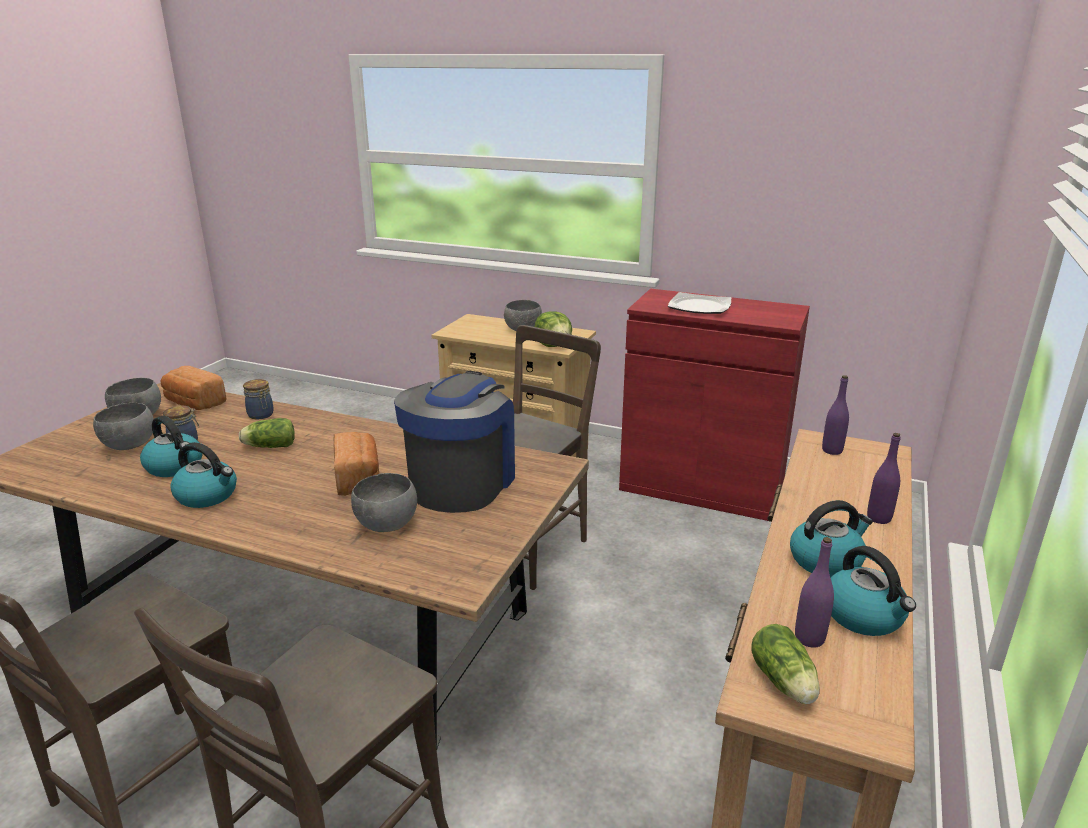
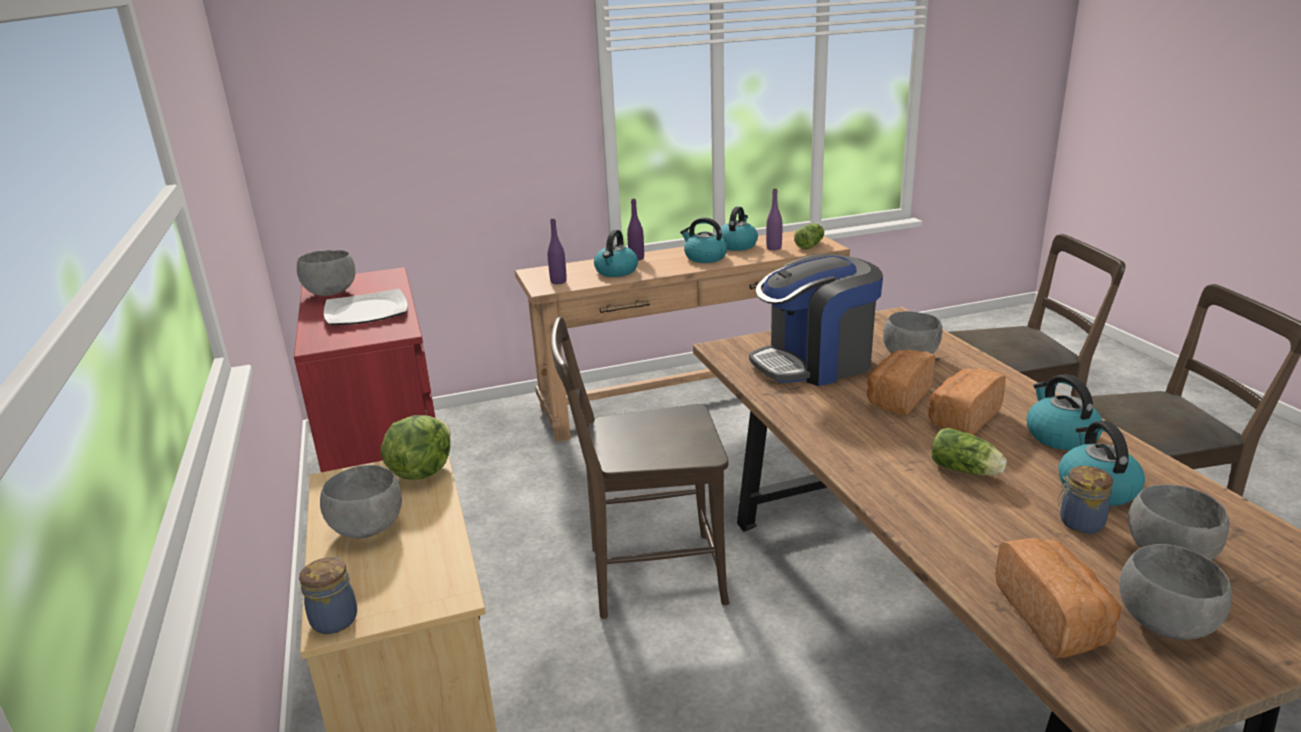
camera: 130 degrees left, 0 degrees up
jar [243,379,274,419] -> jar moved to [299,557,357,634]
none -> grey bowl [297,250,355,296]
none -> kettle [594,230,638,277]
none -> bread [928,368,1006,435]

